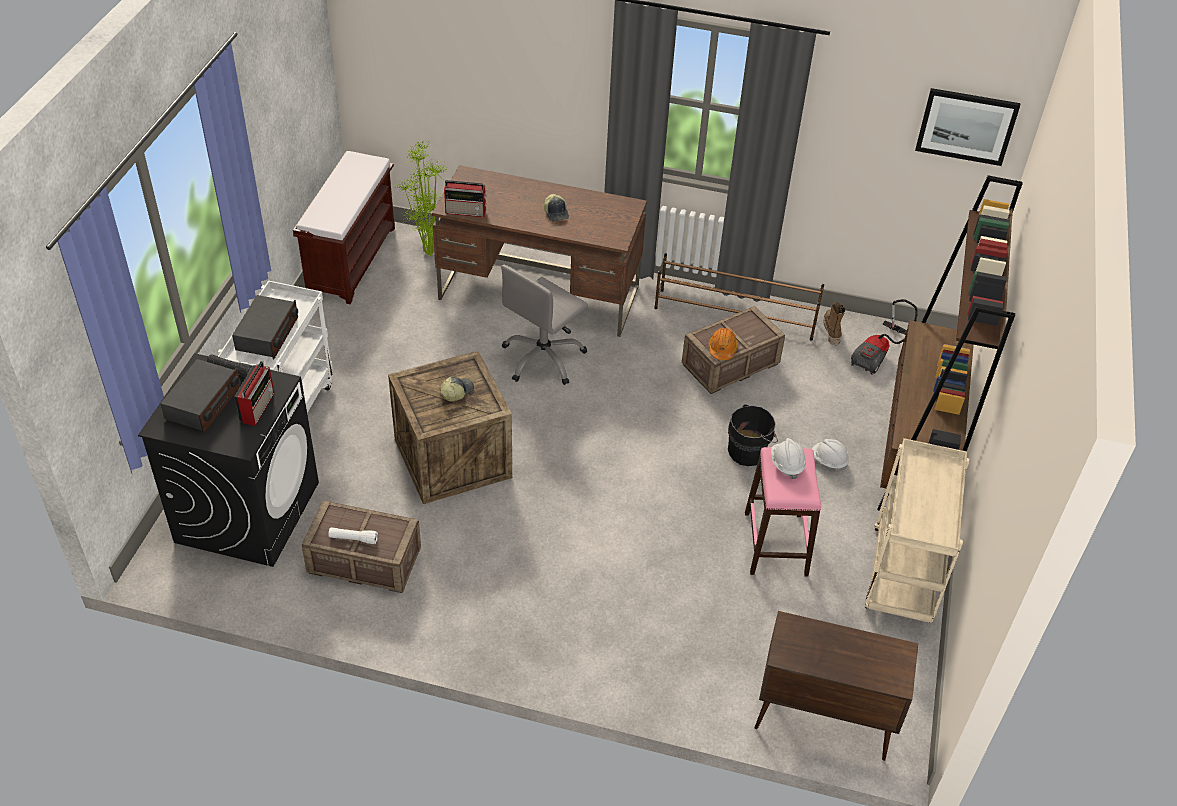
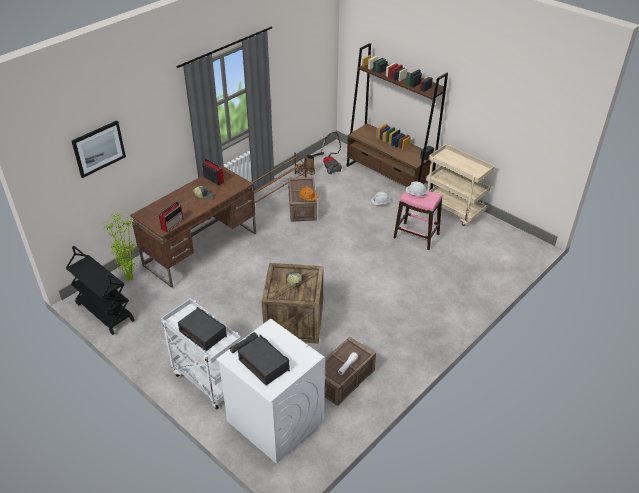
camera: 60 degrees left, 5 degrees down
black washing machine [138,353,319,567] -> white washing machine [216,319,325,464]
radio [234,361,274,426] -> radio moved to [202,158,224,185]
brown bench [293,151,395,304] -> black cart [66,246,135,335]
grey office chair [501,265,588,385] -> none
black bucket [728,404,778,466] -> none
brown cabinet [755,611,918,761] -> none
picture [915,88,1020,166] -> picture moved to [72,120,126,178]

